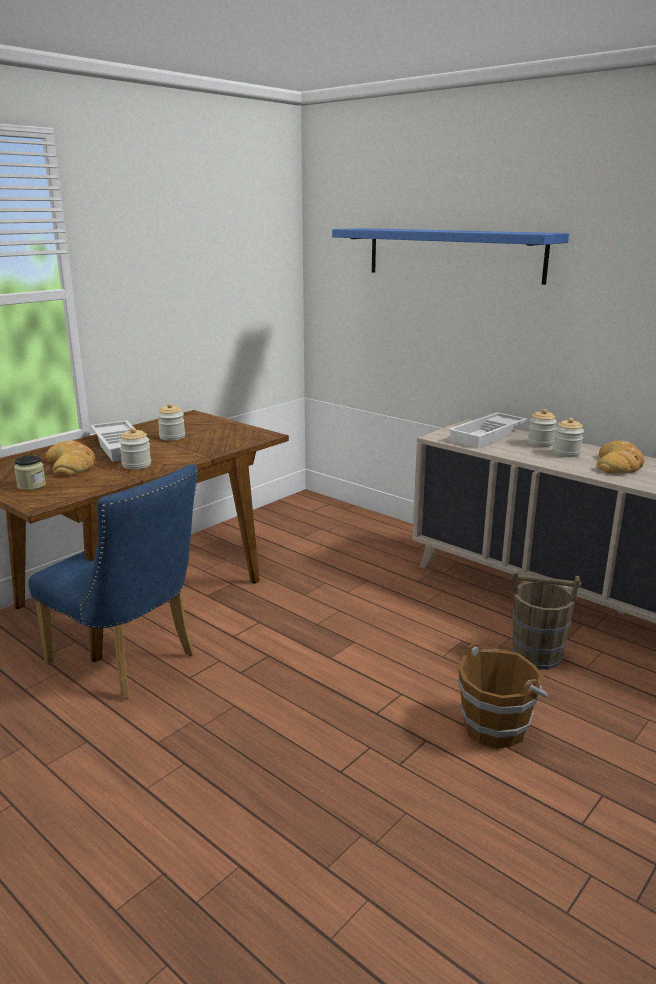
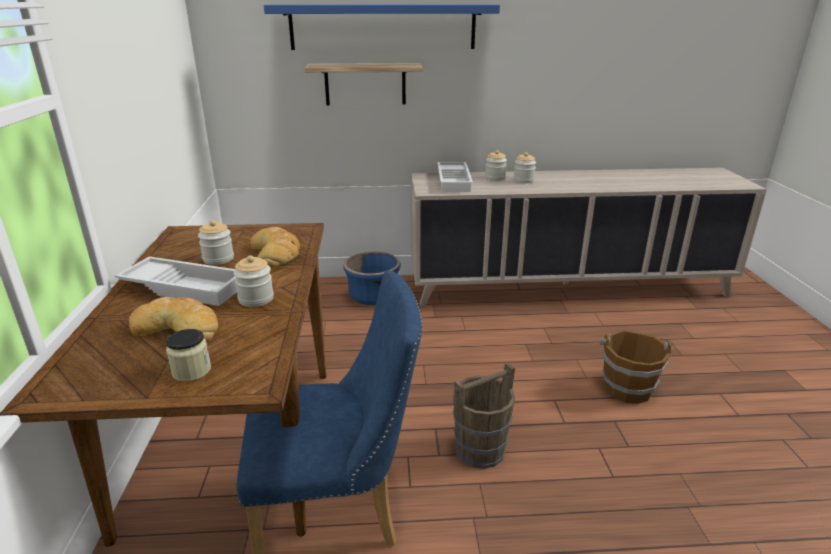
camera: 45 degrees left, 5 degrees up
brown bucket [511,568,581,670] -> brown bucket moved to [453,362,515,469]
bread [597,441,644,474] -> bread moved to [251,227,300,268]
none -> shelf [304,63,423,105]
none -> blue planter [343,252,401,305]

